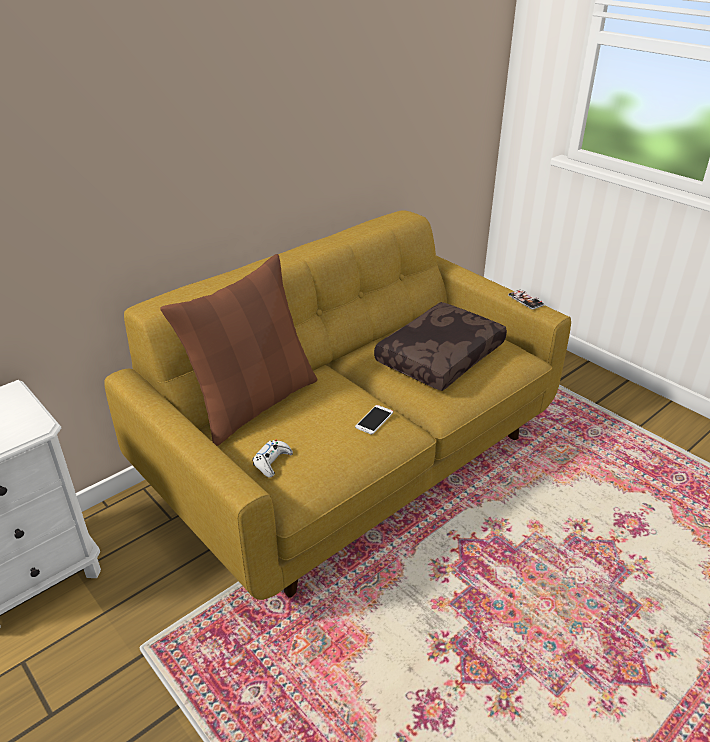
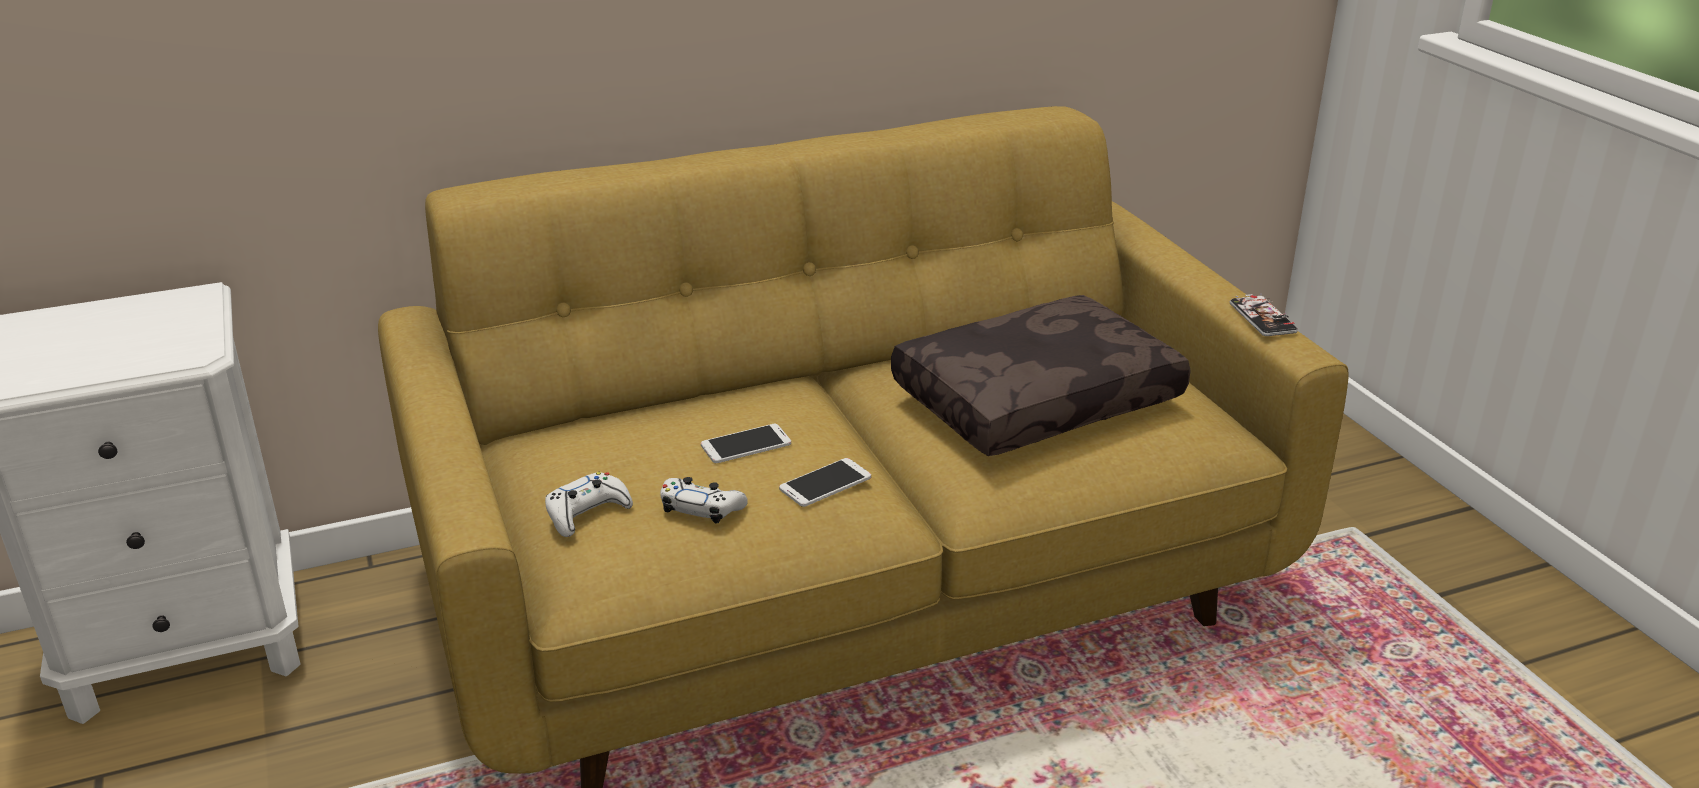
camera: 20 degrees right, 5 degrees down
brown pillow [160,254,317,446] -> none
none -> white game controller [660,477,748,523]
none -> phone [701,424,791,463]

